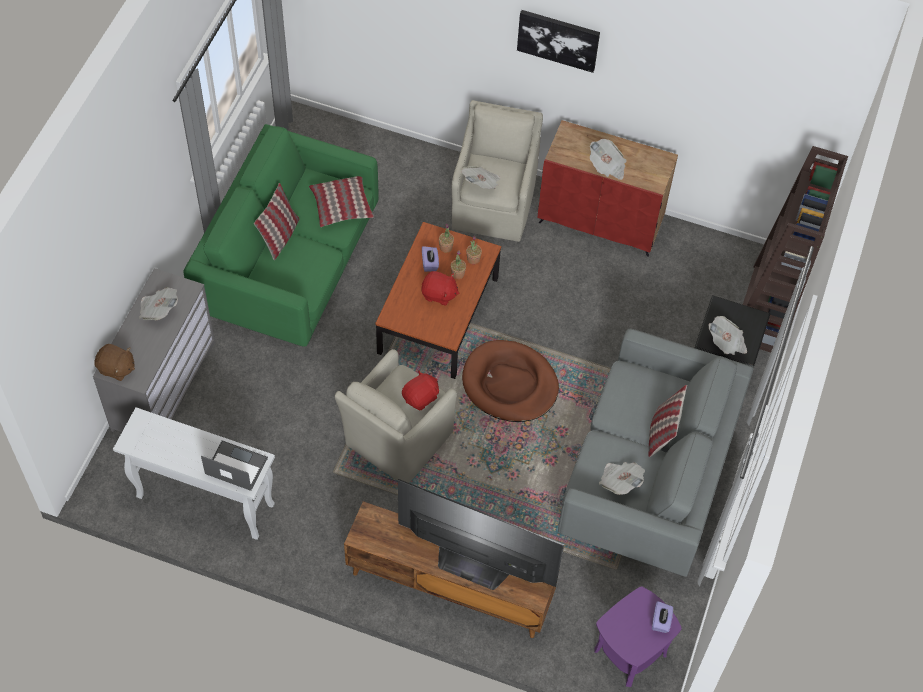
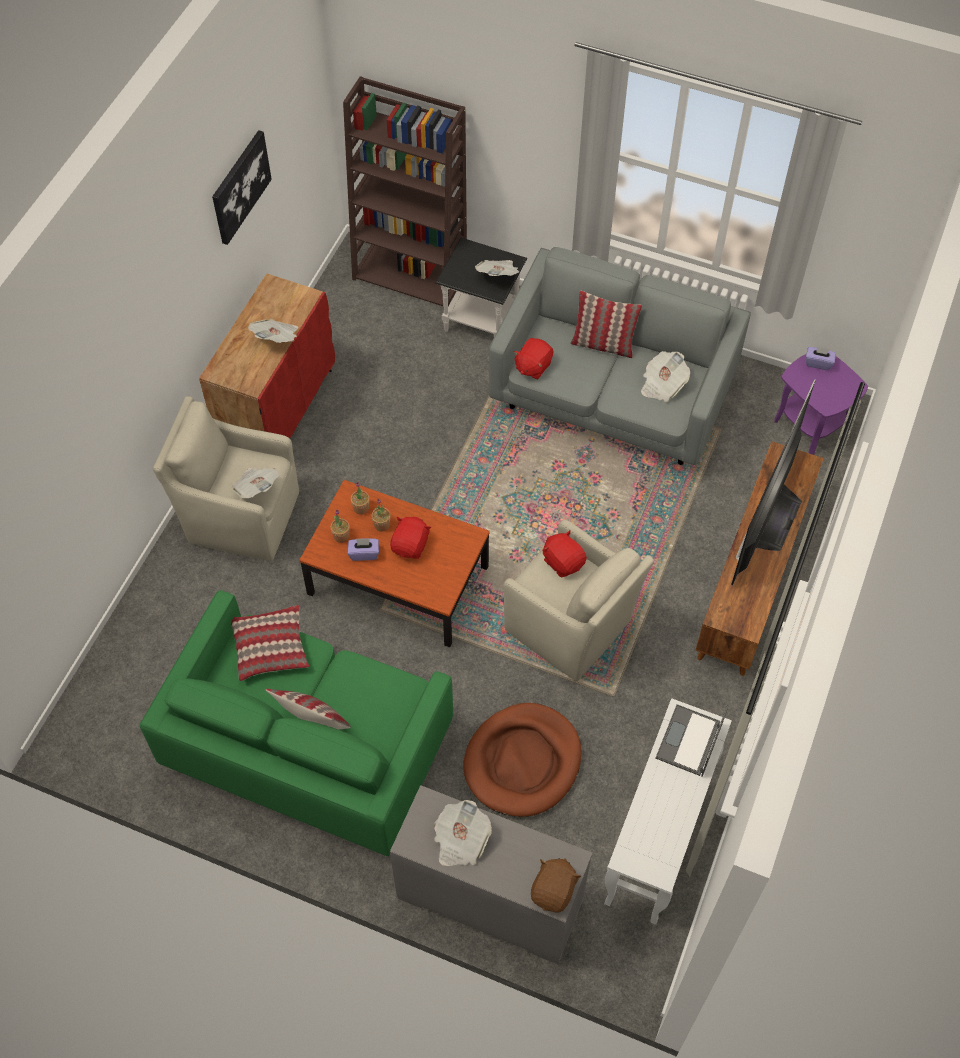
camera: 85 degrees left, 0 degrees up
brown dog bed [462,340,559,422] -> brown dog bed moved to [464,703,582,817]
picture [517,10,600,73] -> picture moved to [212,130,272,245]
none -> red plush toy [514,338,553,379]

